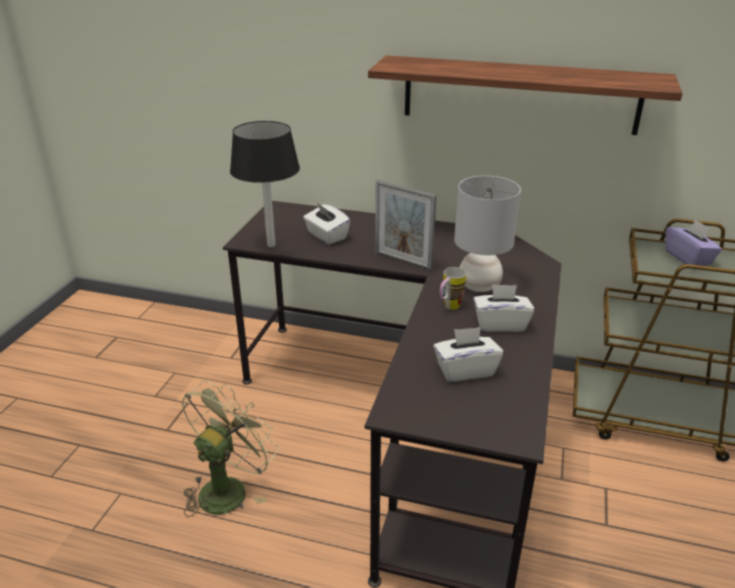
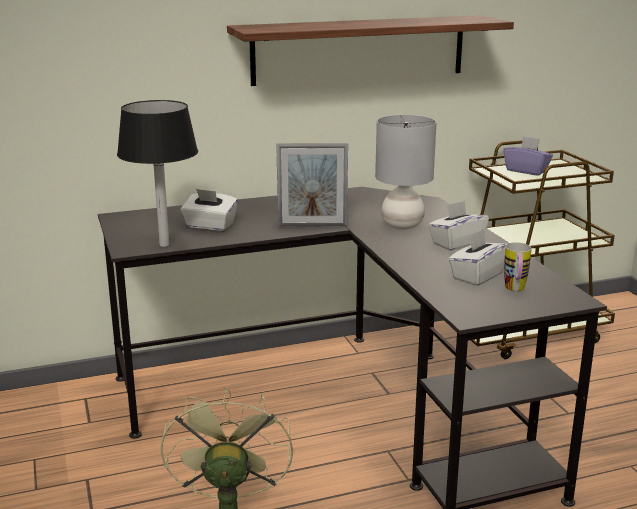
camera: 35 degrees left, 10 degrees down
mug [440,267,466,310] -> mug moved to [504,243,532,292]

